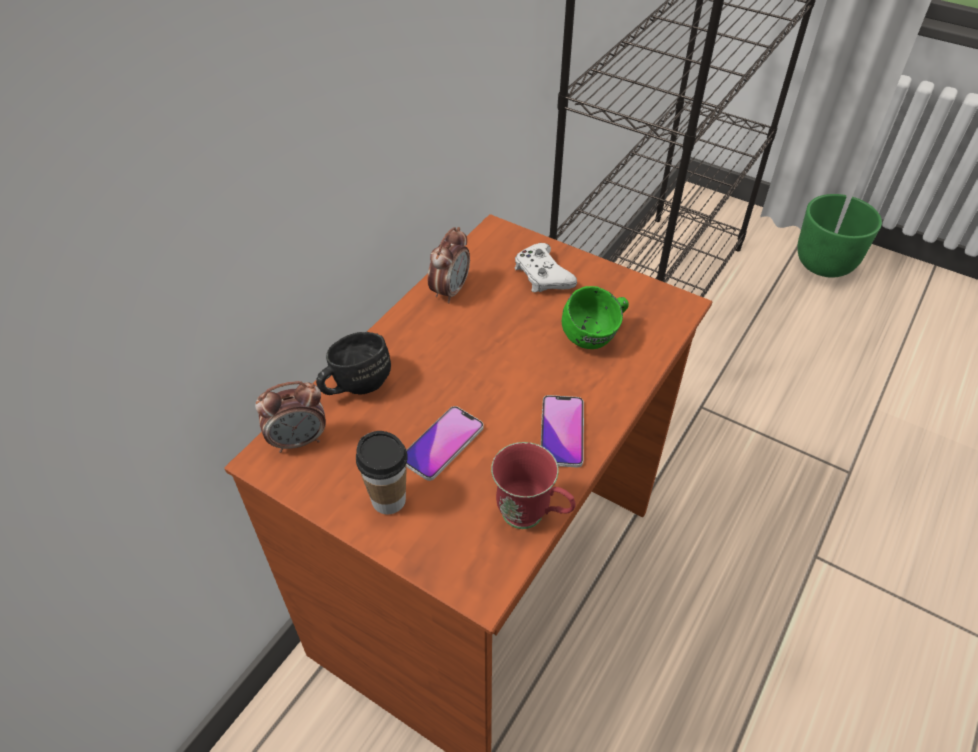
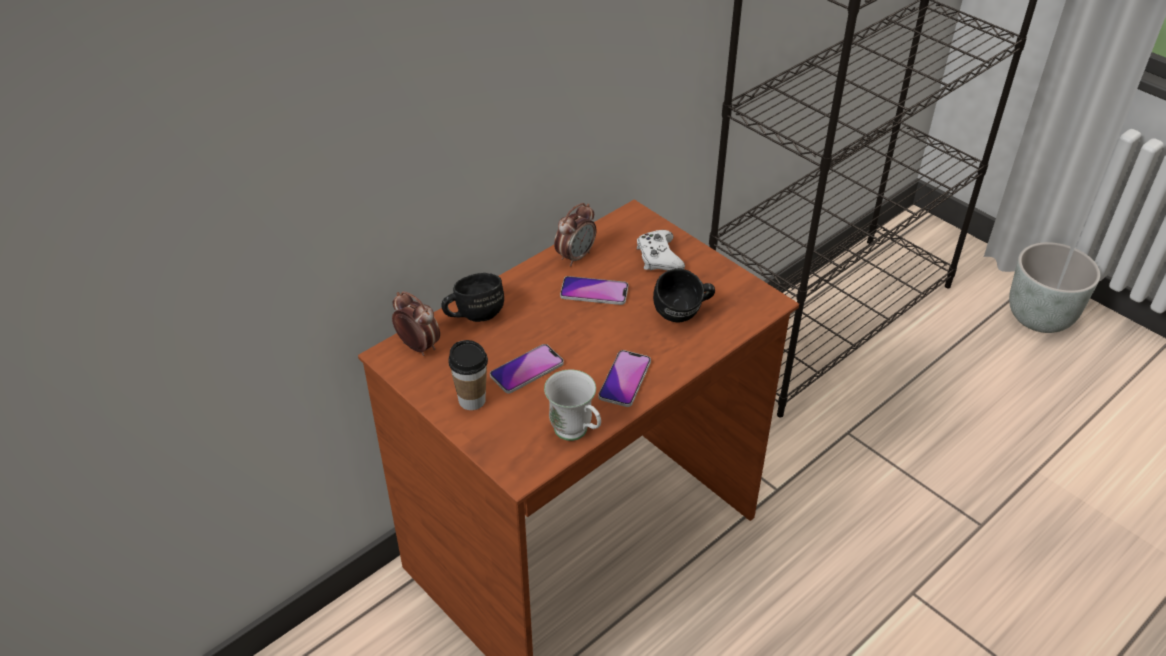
camera: 15 degrees right, 5 degrees down
alarm clock [255,381,326,453] -> alarm clock turned 135 degrees counterclockwise [392,291,440,356]
red mug [491,442,576,529] -> white mug [544,370,601,441]
green mug [562,286,629,349] -> black mug [653,269,715,323]
green planter [797,194,882,278] -> grey planter [1009,242,1100,333]
none -> phone [560,276,628,305]

